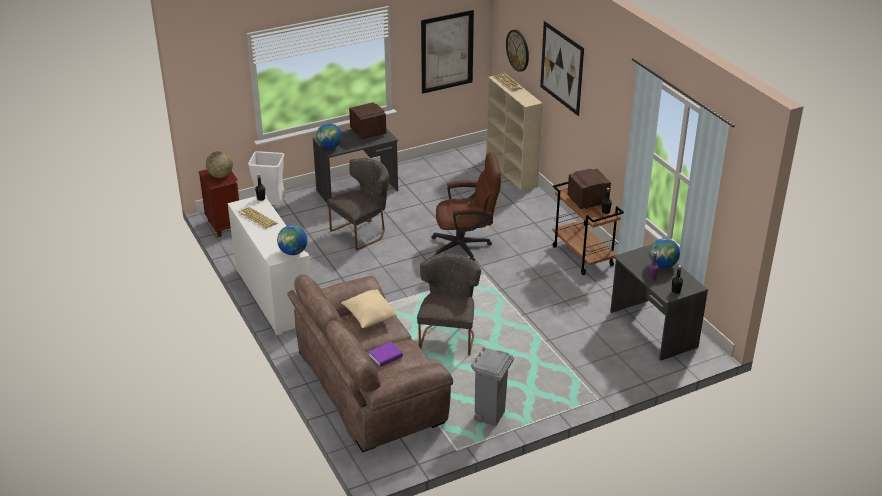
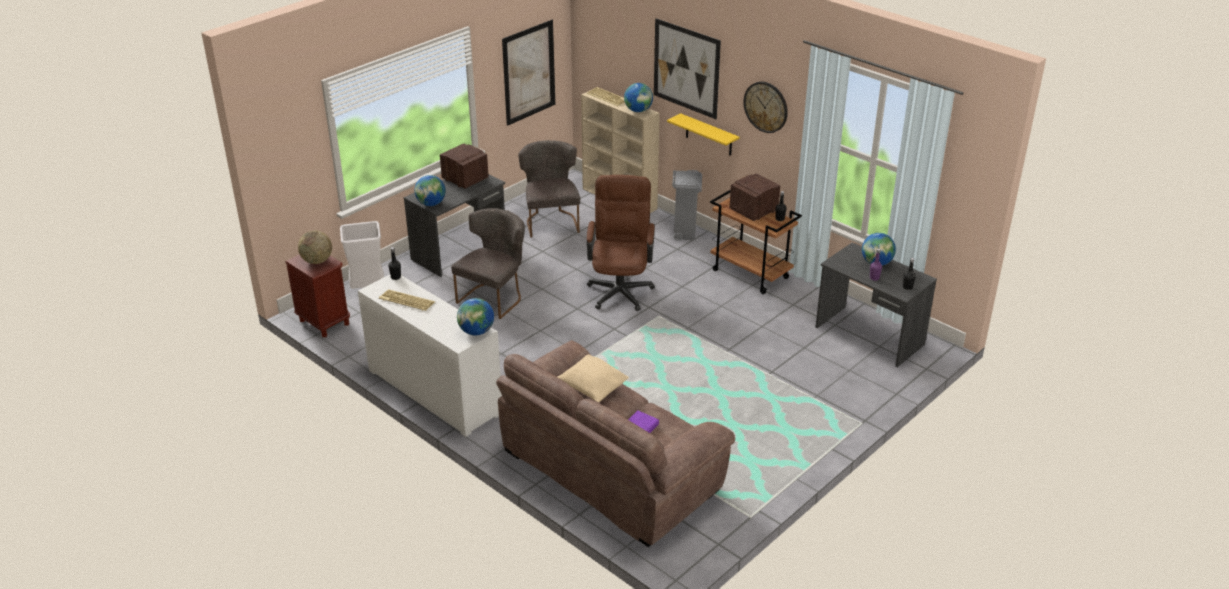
camera: 20 degrees left, 0 degrees up
grey chair [417,253,481,356] -> grey chair moved to [518,140,581,237]
brown office chair [431,152,501,261] -> brown office chair turned 60 degrees counterclockwise [587,175,655,311]
grey trash can [471,347,514,426] -> grey trash can moved to [672,170,702,241]
wall clock [506,30,529,72] -> wall clock moved to [743,82,788,133]
none -> globe [624,83,653,112]
none -> yellow shelf [667,113,740,156]

